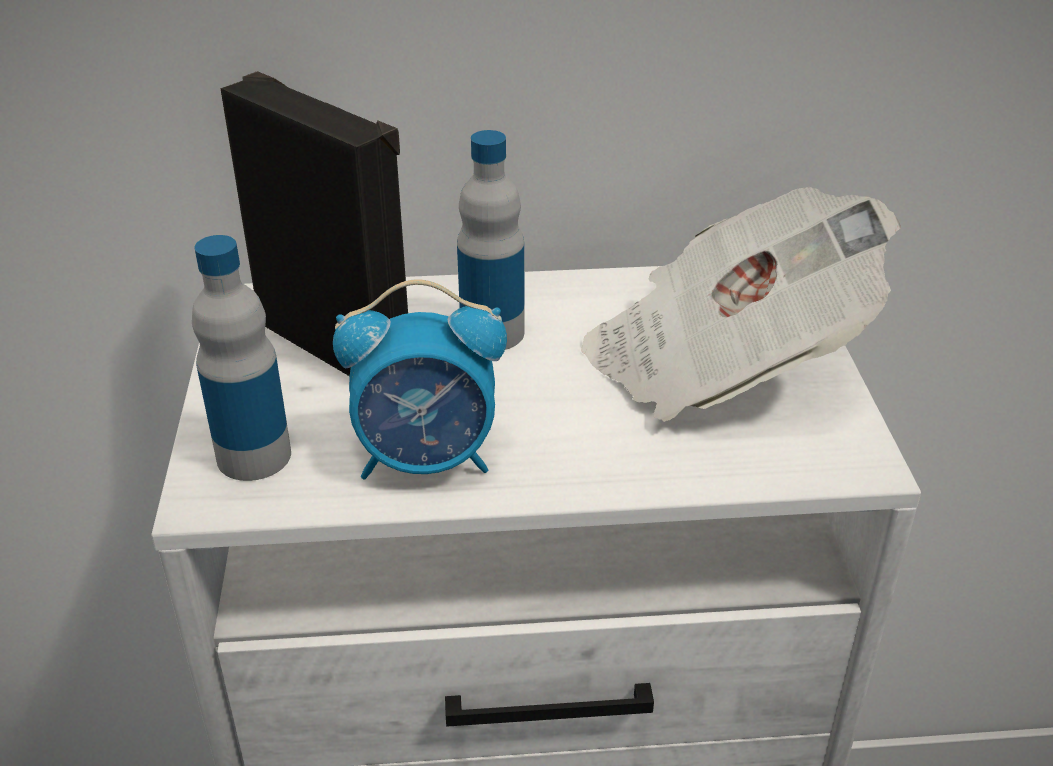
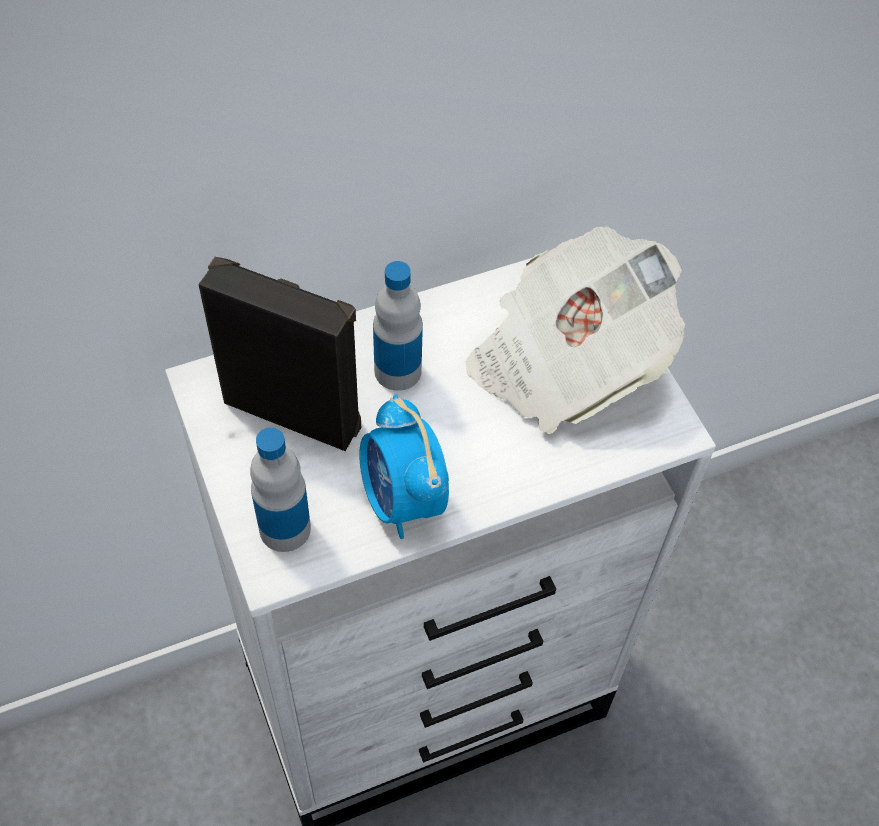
camera: 20 degrees left, 20 degrees up
alarm clock [333,279,507,479] -> alarm clock turned 90 degrees clockwise [359,394,449,539]

